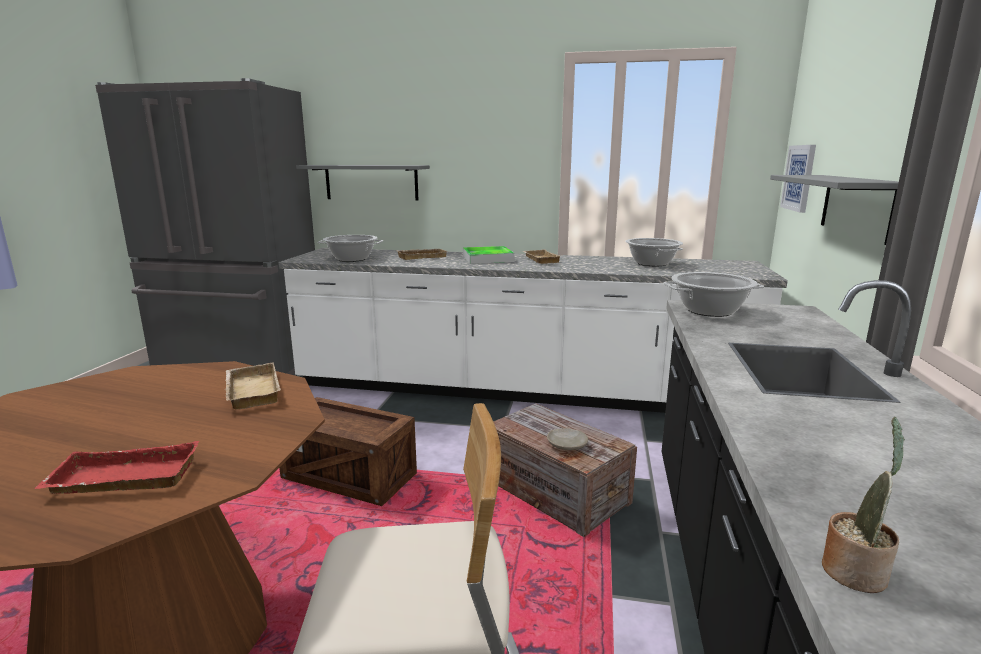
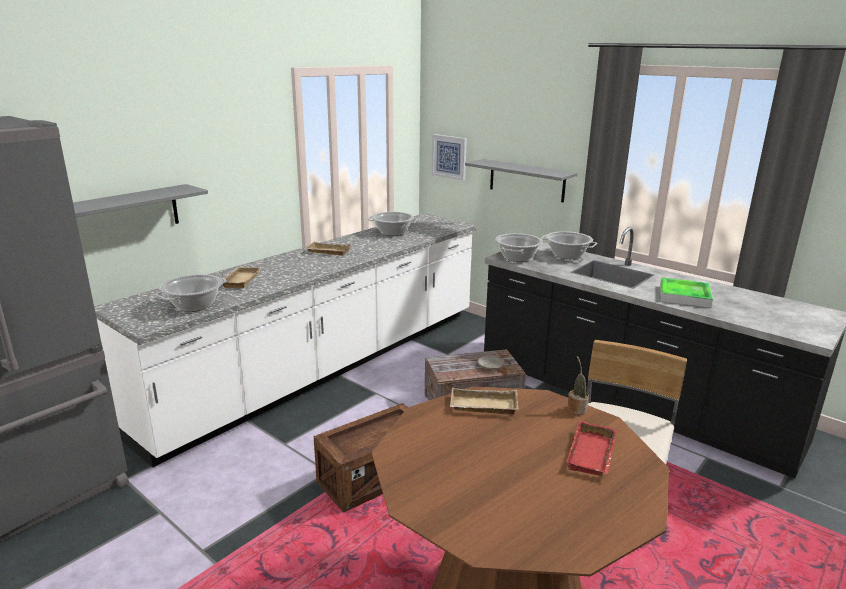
camera: 60 degrees left, 5 degrees up
tray [463,246,515,264] -> tray moved to [660,277,713,308]
potted plant [822,417,905,593] -> potted plant moved to [567,356,589,415]
none -> cooking pot [541,231,598,259]

